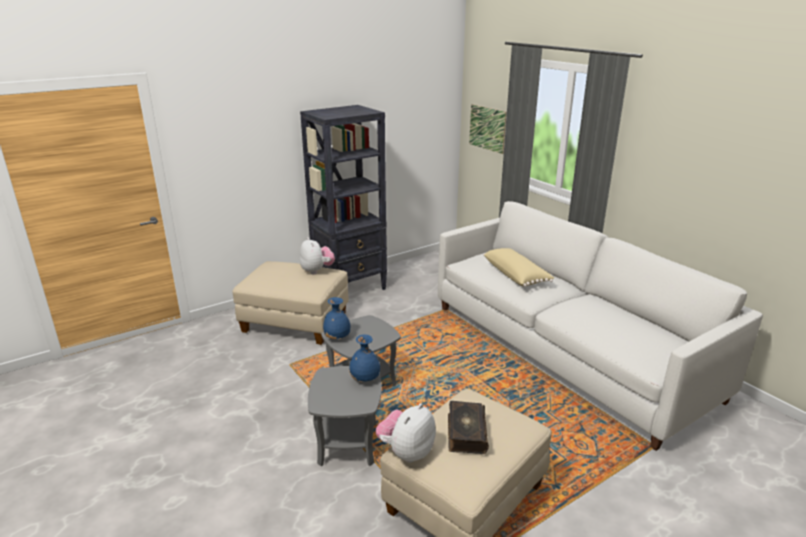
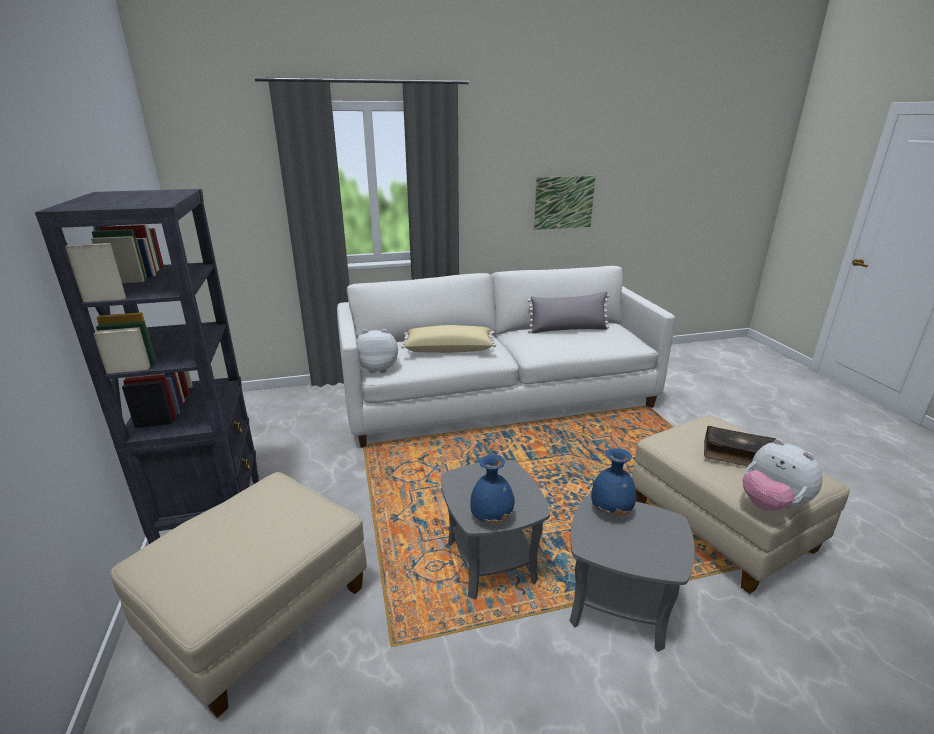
camera: 70 degrees left, 0 degrees up
plush toy [300,237,335,274] -> plush toy moved to [356,329,398,373]
picture [469,104,506,154] -> picture moved to [534,176,596,230]
none -> grey pillow [528,291,609,333]

